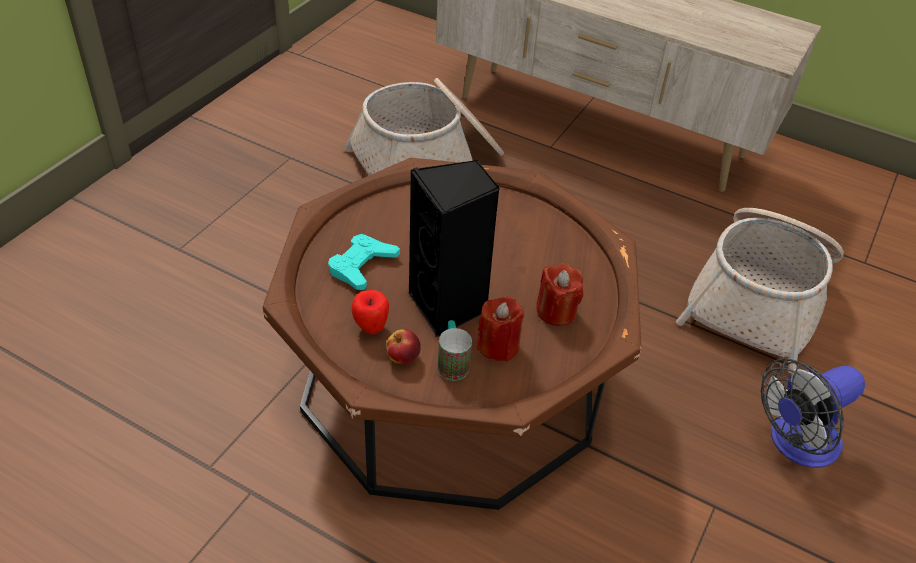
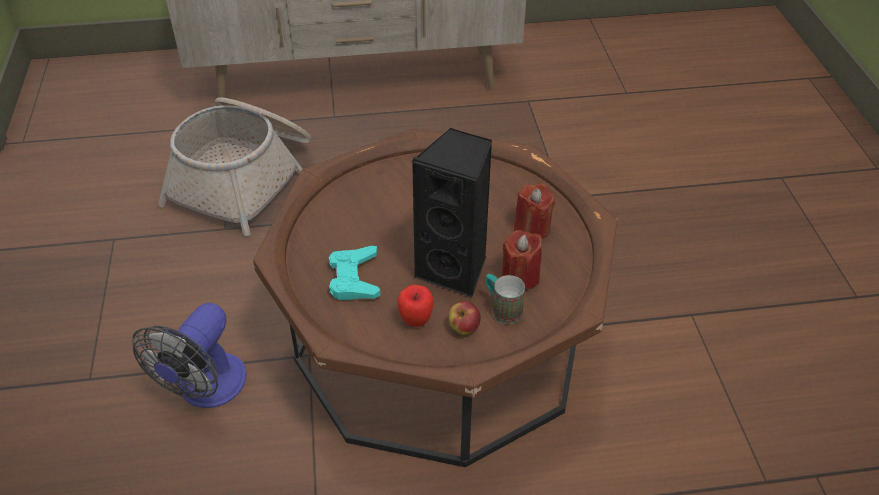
camera: 35 degrees left, 0 degrees up
basket [676,208,844,373] -> none
fan [761,358,865,468] -> fan moved to [132,303,247,408]

